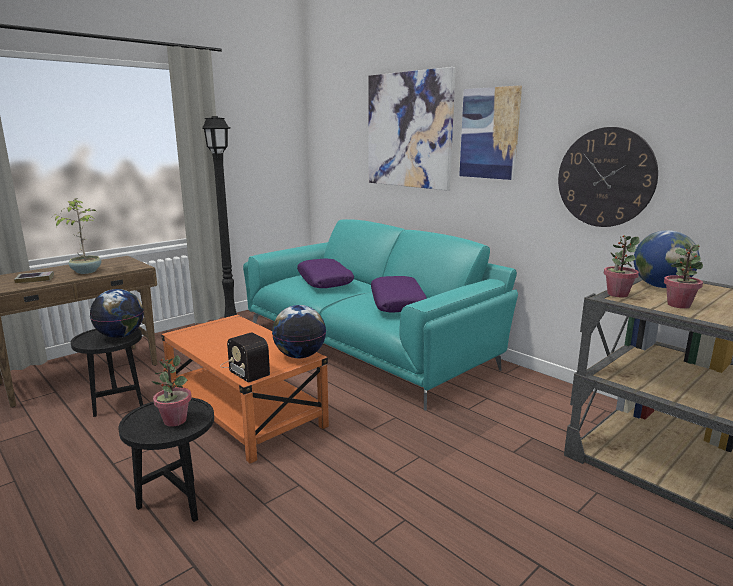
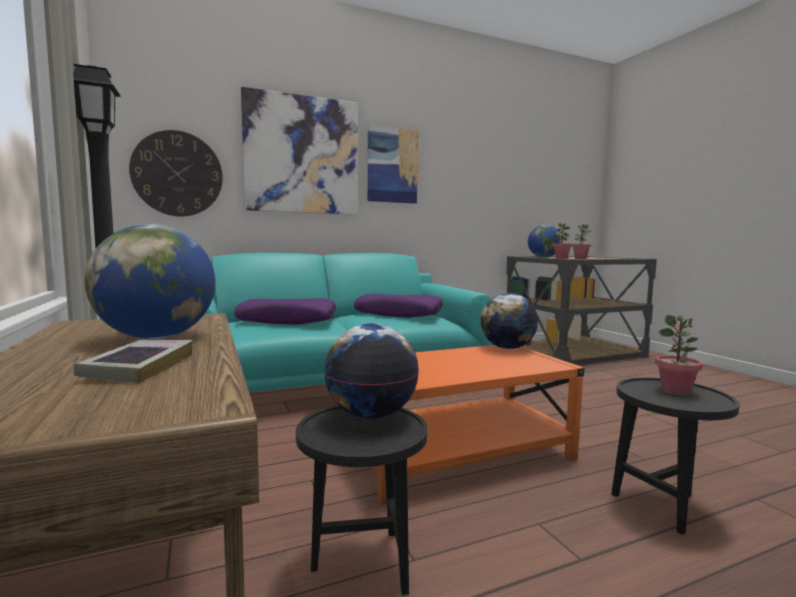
camera: 70 degrees left, 10 degrees down
potted plant [52,199,101,274] -> globe [85,224,215,339]
radio [220,332,270,383] -> none
wall clock [558,127,658,227] -> wall clock moved to [129,130,223,217]

